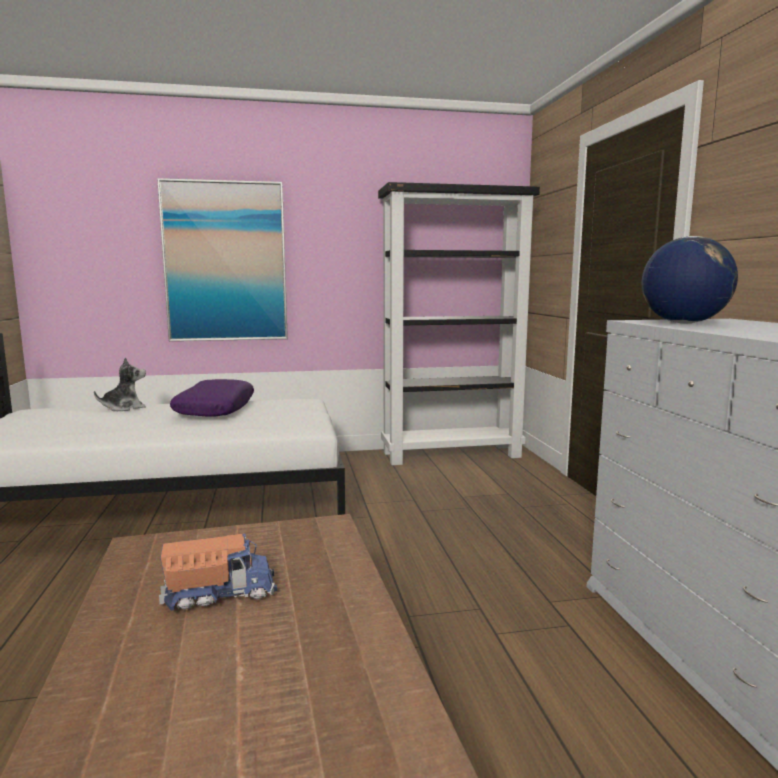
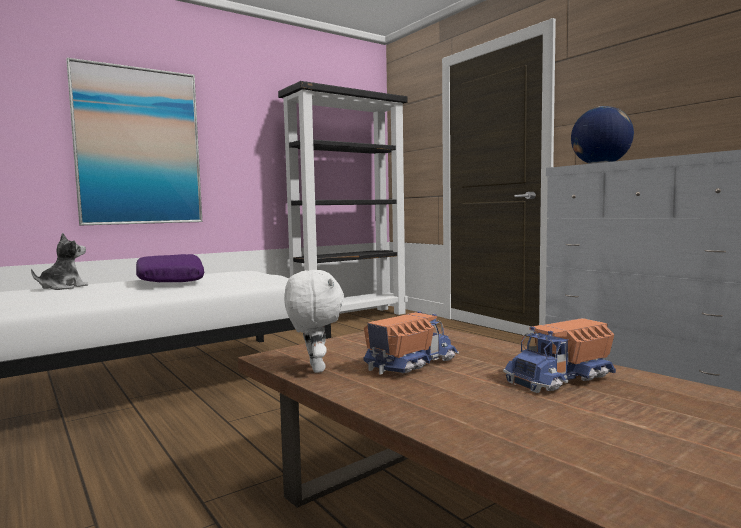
camera: 25 degrees left, 5 degrees down
none -> white plush toy [284,270,344,373]
none -> toy truck [503,318,616,393]

